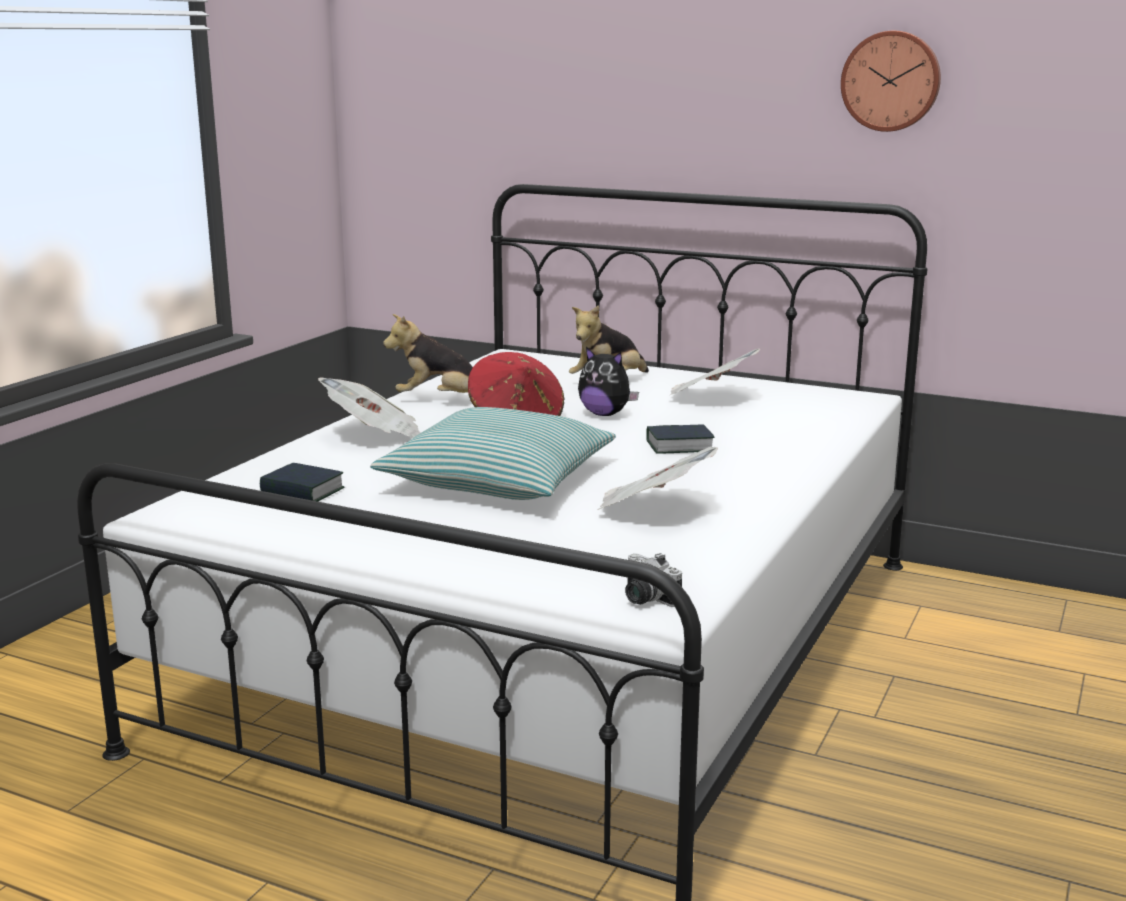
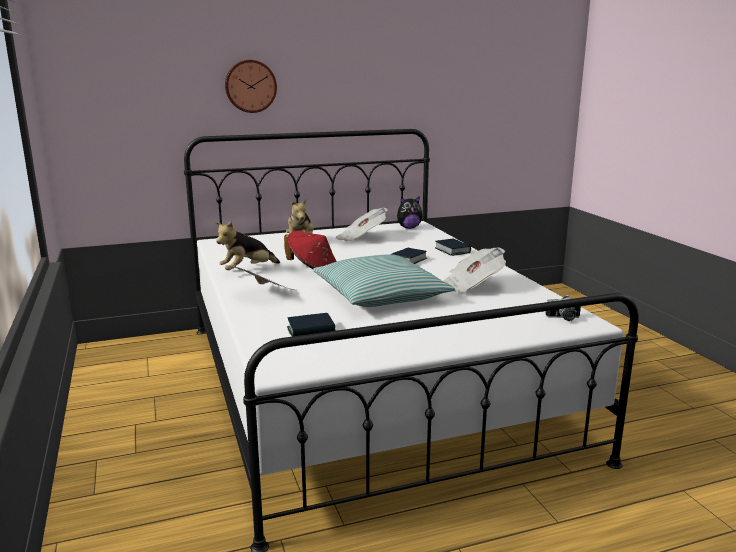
camera: 45 degrees left, 0 degrees up
plush toy [578,347,639,416] -> plush toy moved to [397,196,422,229]
wall clock [841,31,941,132] -> wall clock moved to [225,60,277,113]
none -> book [435,239,471,256]

